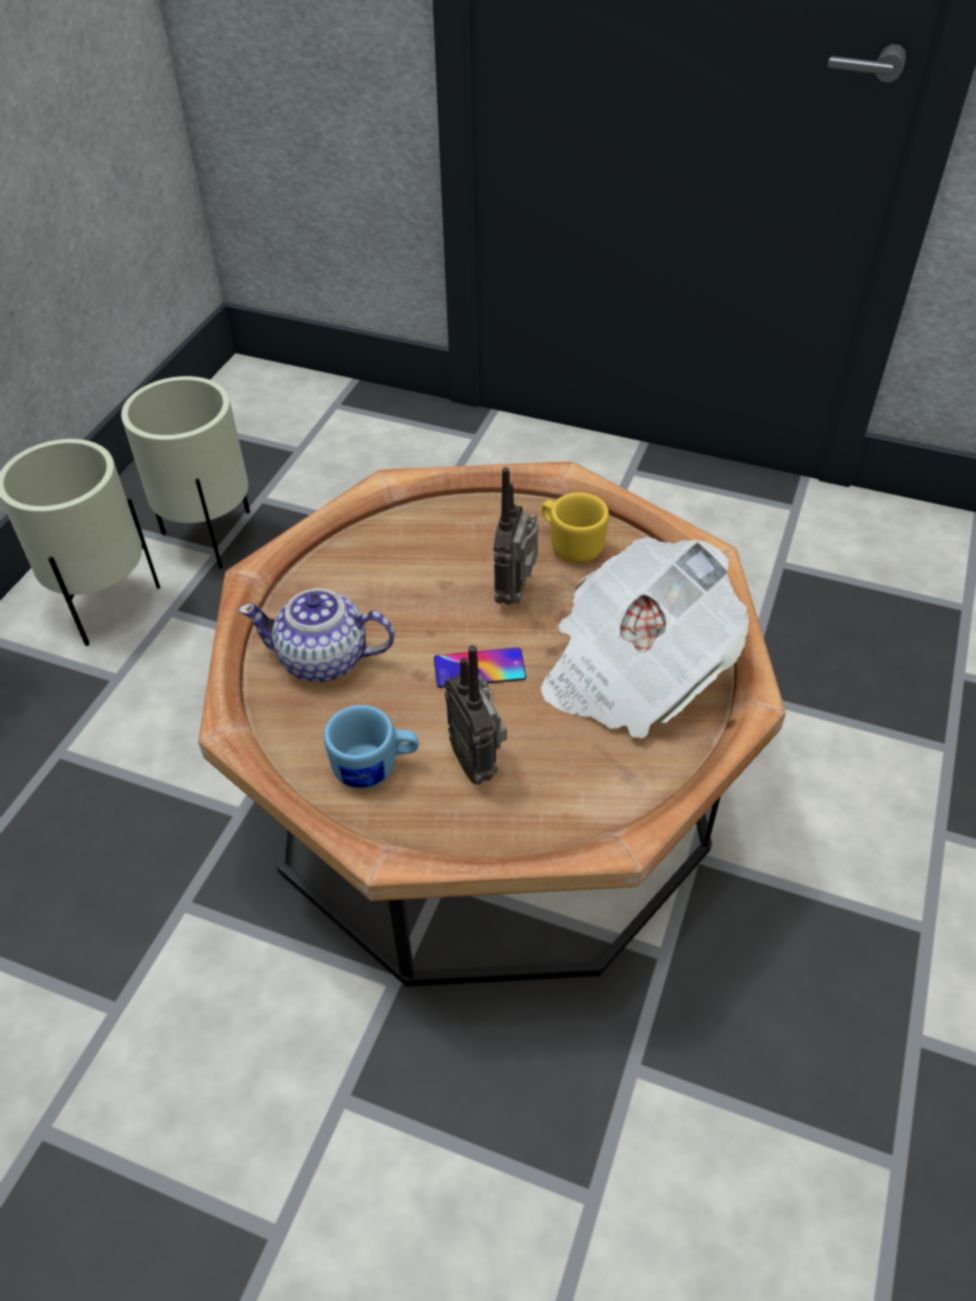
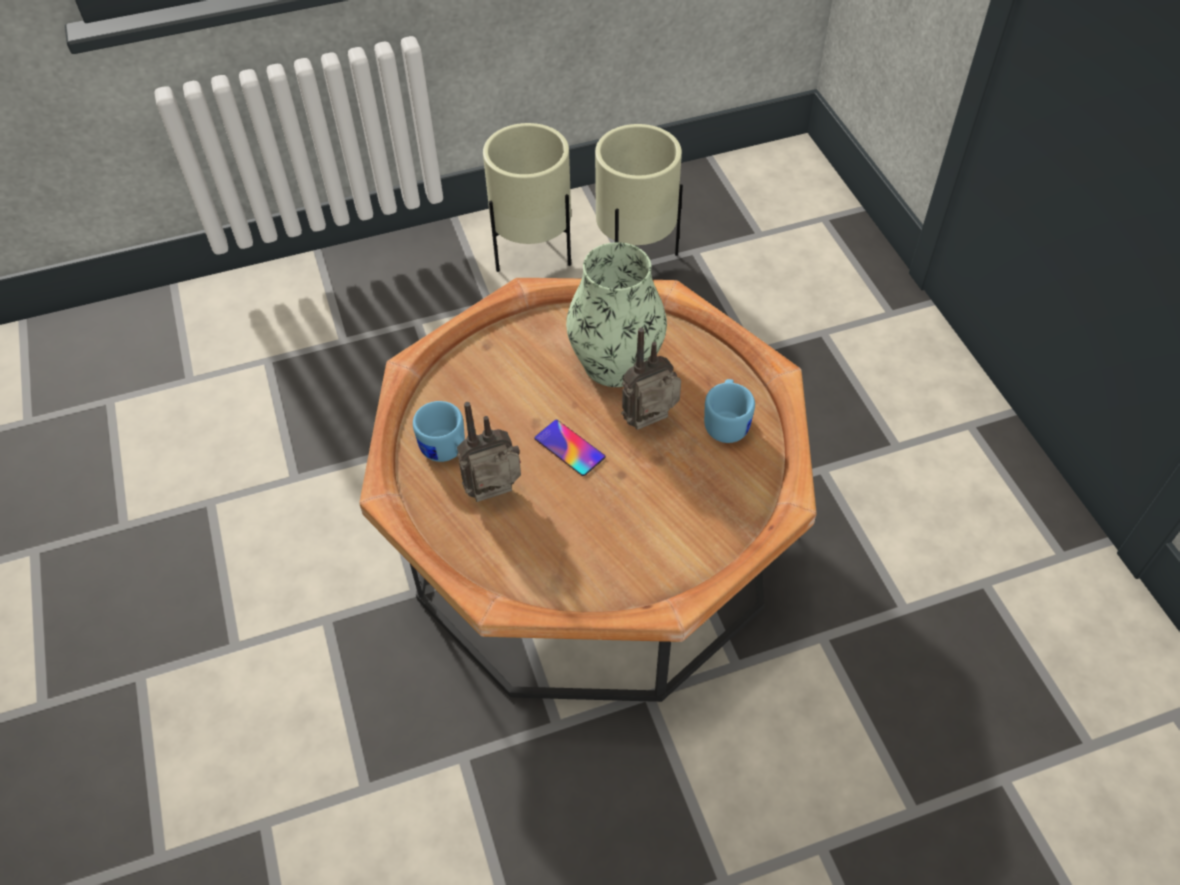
camera: 50 degrees right, 5 degrees up
teapot [239,589,395,682] -> none
radio [445,645,507,785] -> radio turned 45 degrees clockwise [457,402,521,502]
newspaper [541,537,749,739] -> none
yellow mug [542,493,609,563] -> blue mug [704,379,755,443]
none -> vase [566,242,667,387]

